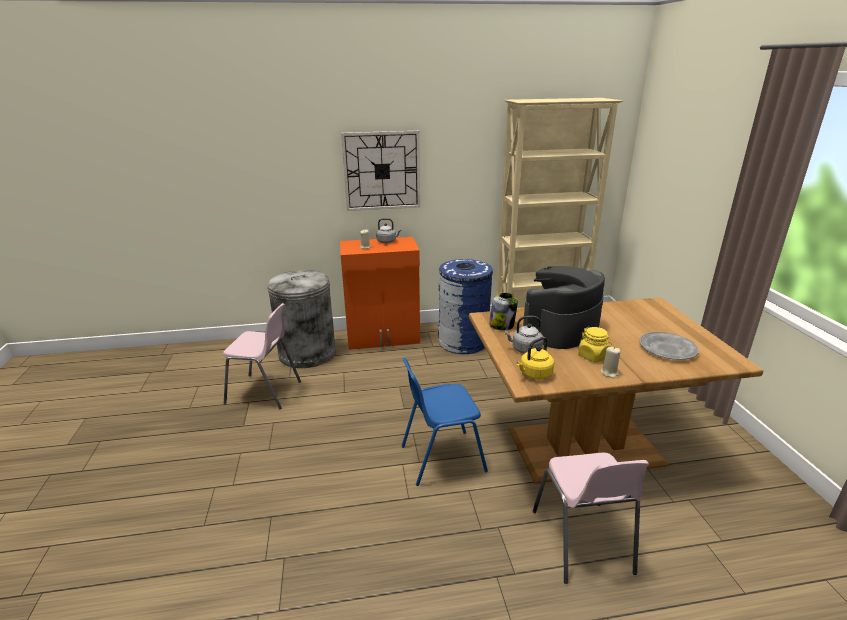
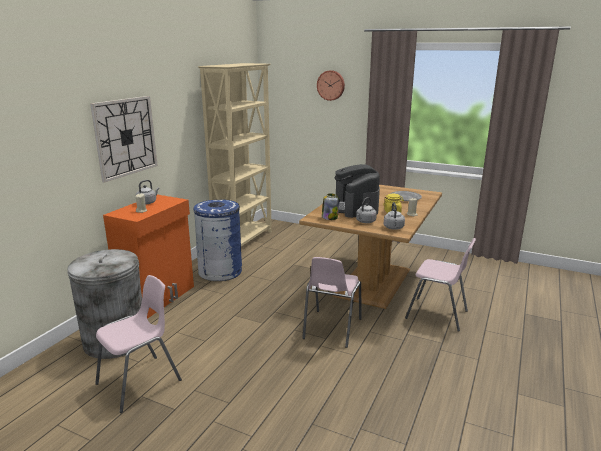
camera: 55 degrees left, 5 degrees down
blue chair [402,358,488,486] -> pink chair [302,257,362,348]
yellow kettle [516,337,554,380] -> grey kettle [384,202,405,230]
none -> wall clock [317,70,345,101]

